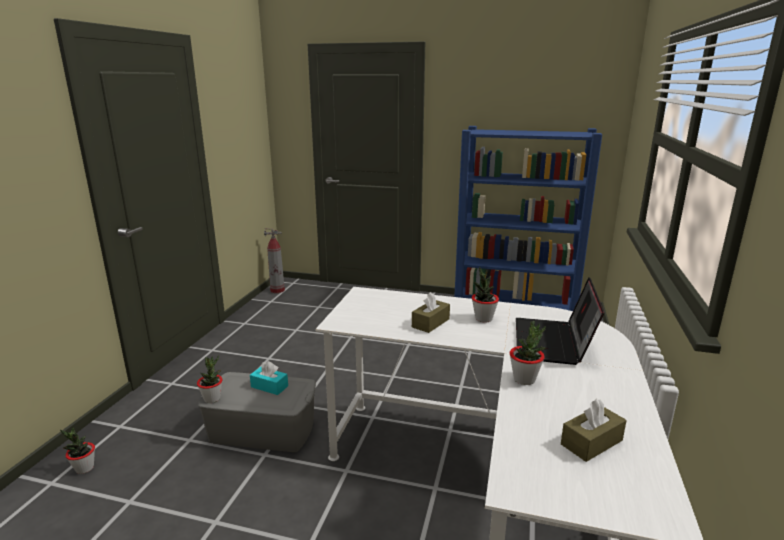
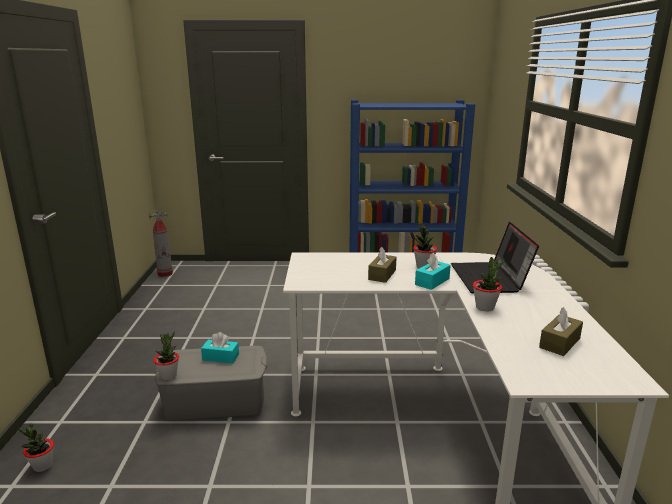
camera: 15 degrees left, 0 degrees up
none -> turquoise tissue box [415,253,451,290]

